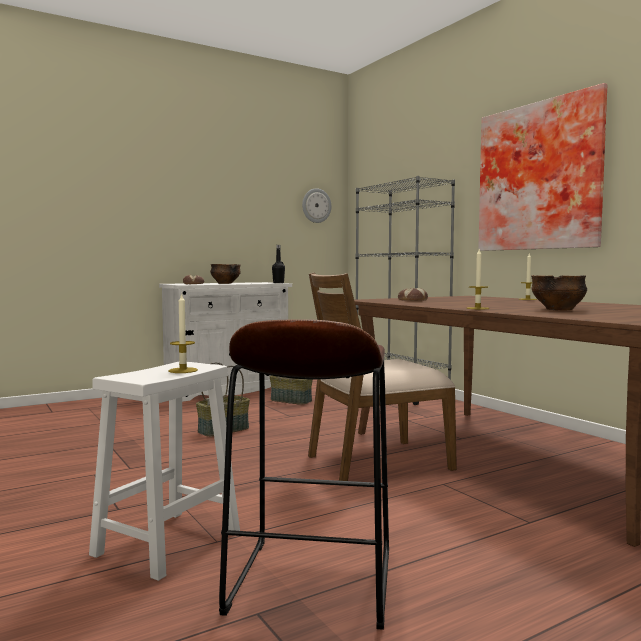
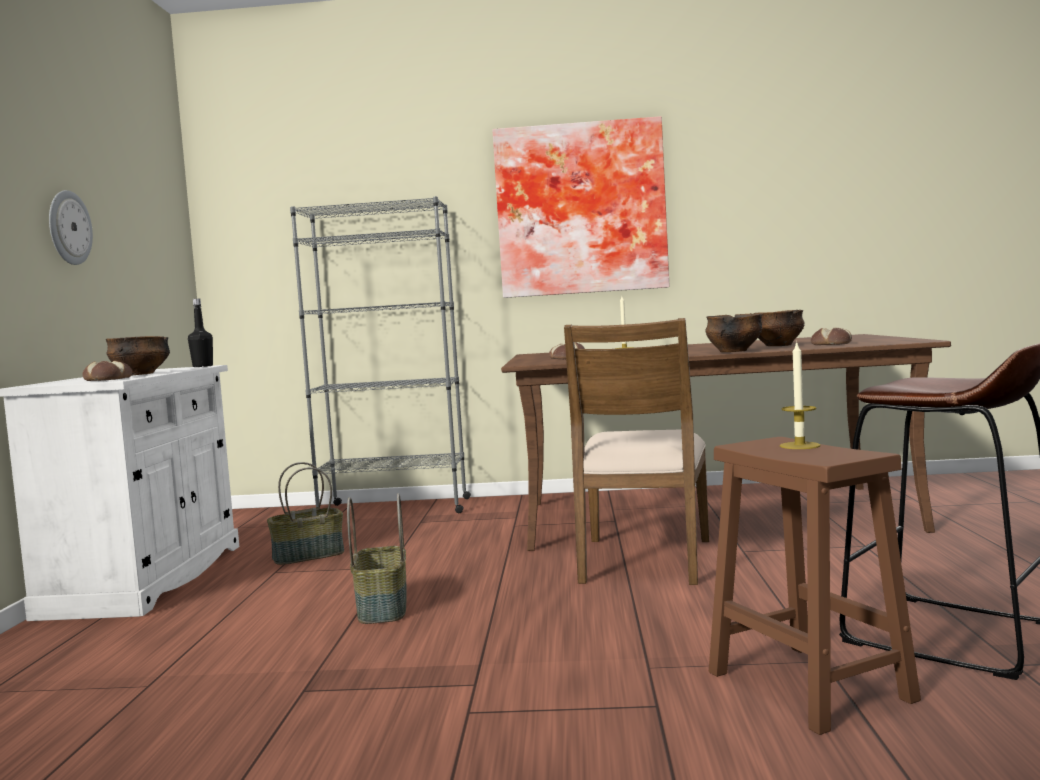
camera: 55 degrees left, 0 degrees up
white stool [89,362,240,581] -> brown stool [709,437,921,735]
wall clock [302,188,331,223] -> wall clock moved to [49,190,93,265]
candle [466,249,489,309] -> bowl [705,313,763,352]
none -> bread [811,328,852,345]

